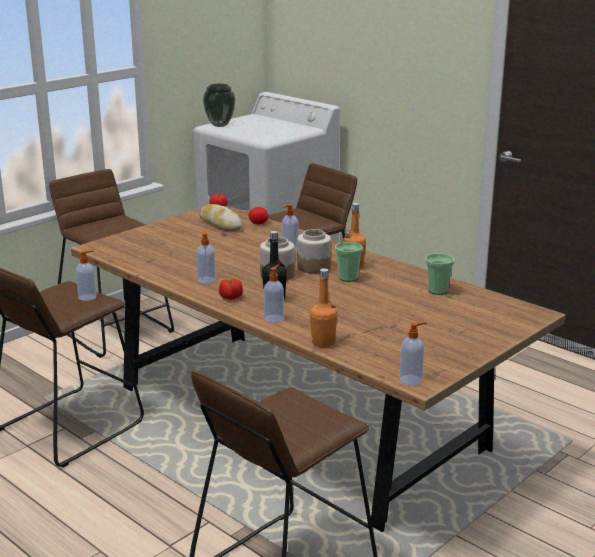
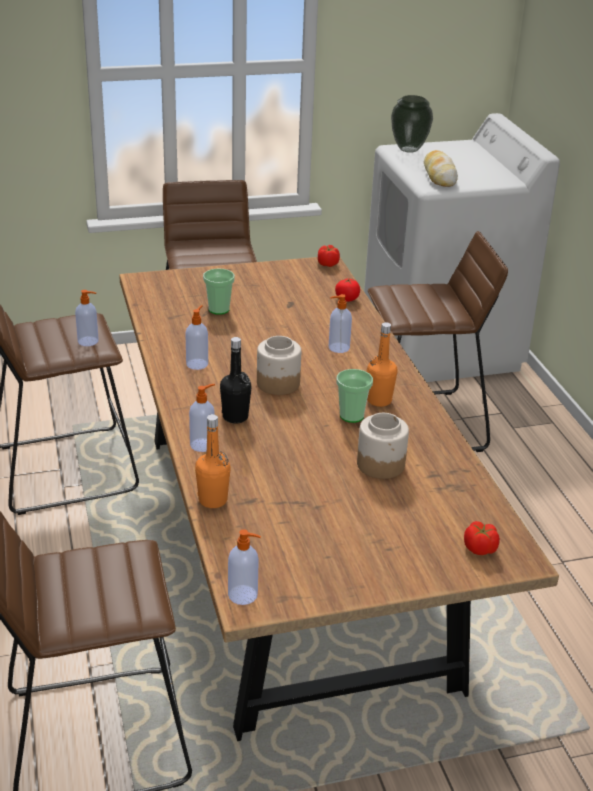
camera: 30 degrees right, 10 degrees up
bread [199,204,242,231] -> bread moved to [424,150,458,187]
tomato [219,279,243,300] -> tomato moved to [464,521,500,555]
jar [297,229,331,273] -> jar moved to [357,413,409,479]
cup [425,253,455,295] -> cup moved to [203,268,235,315]

